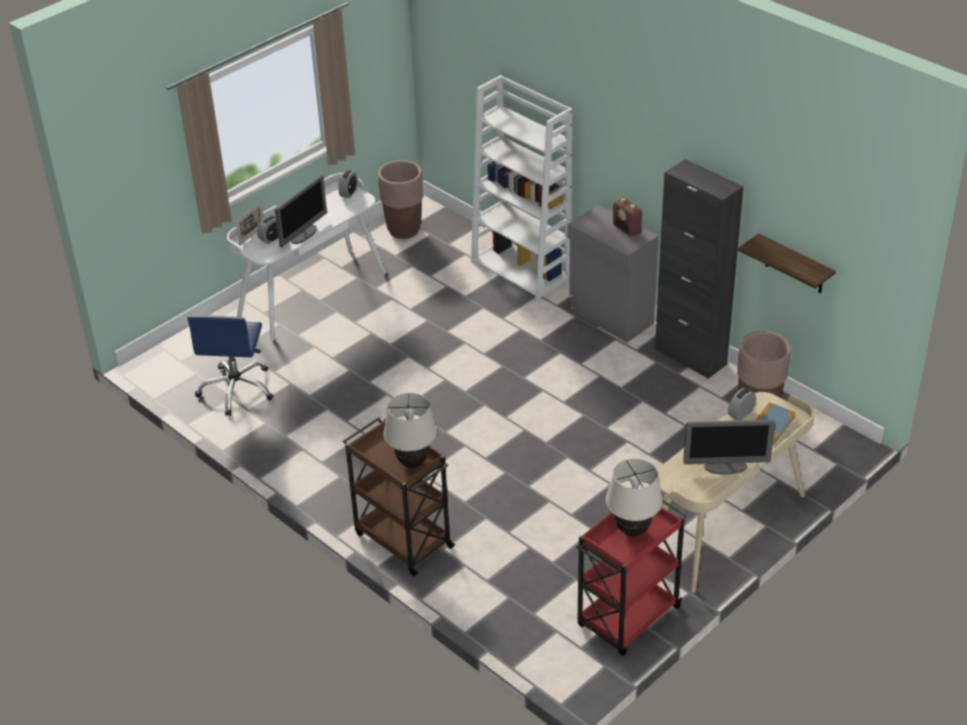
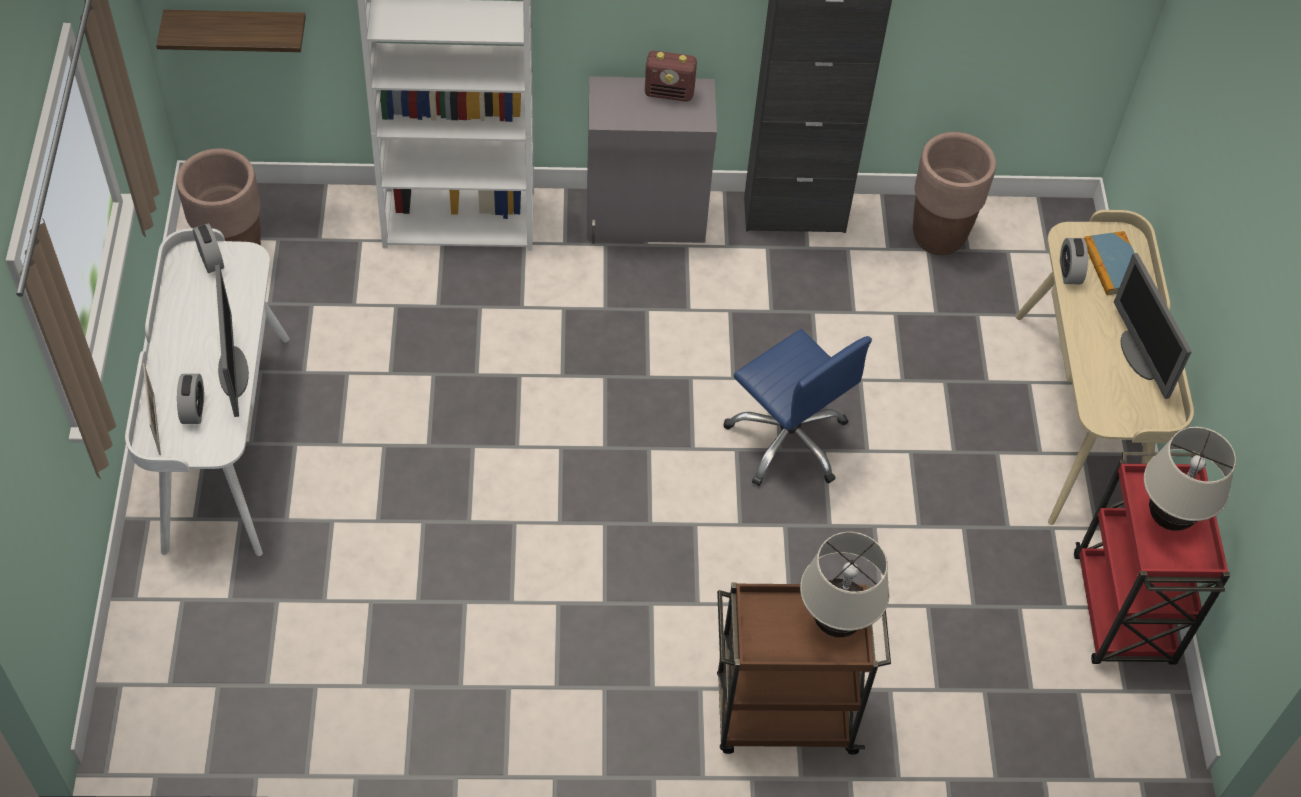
camera: 50 degrees left, 15 degrees up
blue office chair [187,315,273,416] -> blue office chair moved to [723,329,872,486]
monitor [683,420,775,474] -> monitor turned 120 degrees clockwise [1114,253,1192,399]
shelf [738,234,836,293] -> shelf moved to [156,10,306,52]

